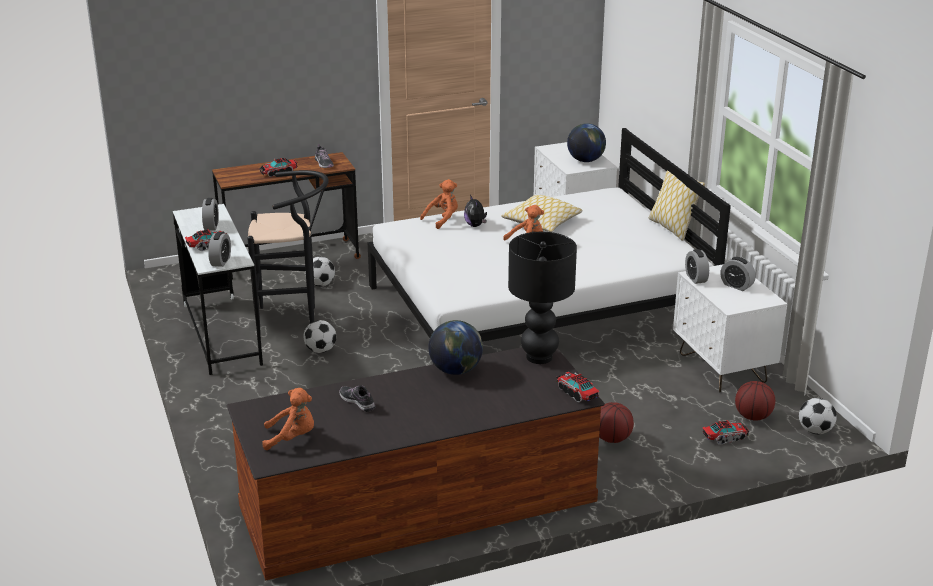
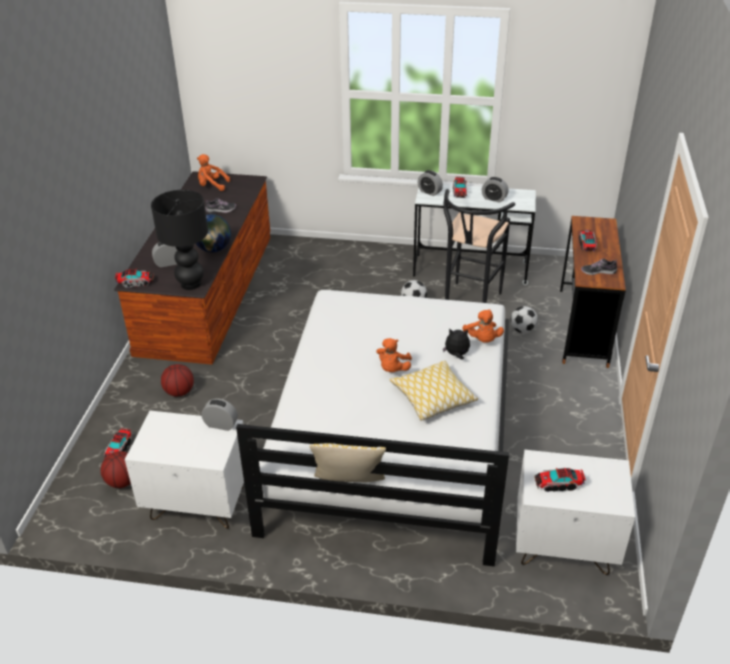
camera: 120 degrees right, 10 degrees up
orange plush toy [262,388,314,450] -> orange plush toy turned 75 degrees clockwise [197,154,230,191]
globe [567,123,606,162] -> toy truck [534,468,586,492]
alarm clock [720,257,756,291] -> alarm clock moved to [152,242,177,268]
football [799,398,837,434] -> none

